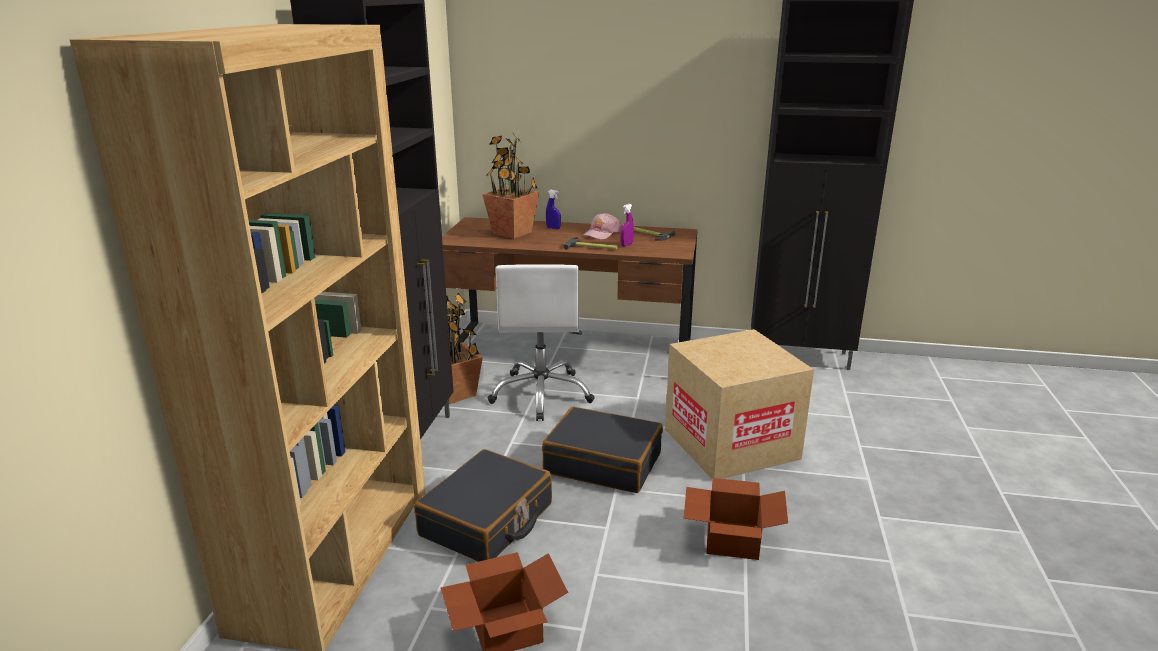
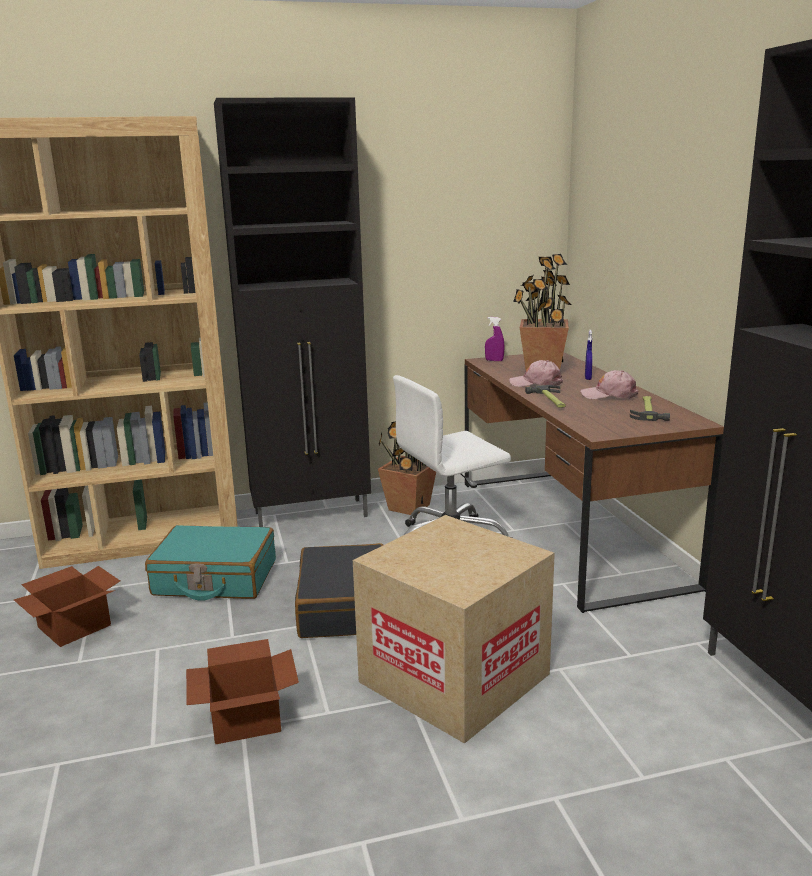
camera: 65 degrees right, 5 degrees down
black suitcase [414,449,552,562] -> turquoise suitcase [145,525,276,601]
purple spray bottle [620,204,634,246] -> purple spray bottle moved to [485,317,504,361]
none -> pink cap [509,360,563,387]

